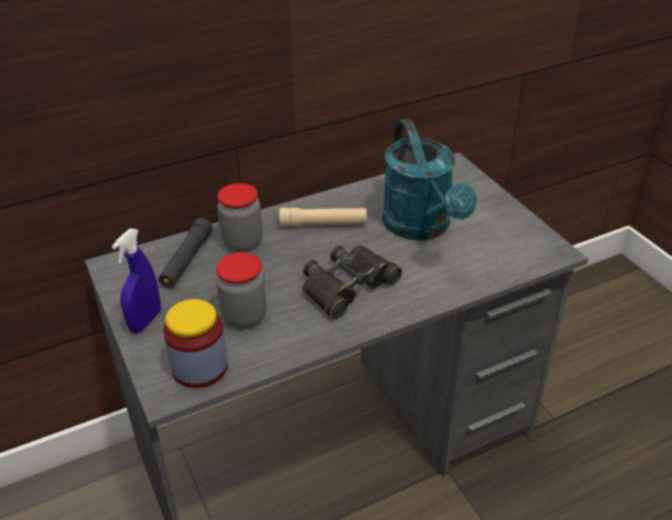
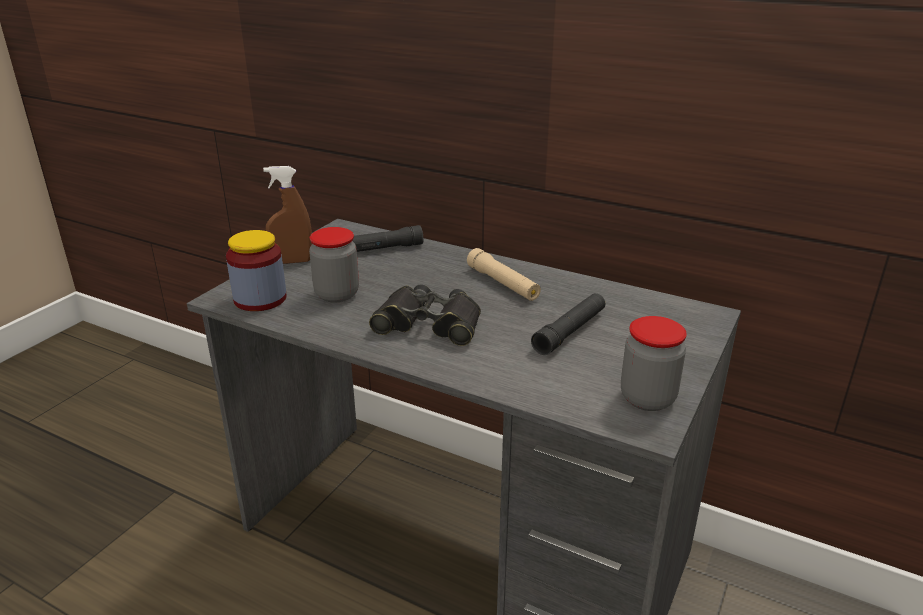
camera: 55 degrees right, 10 degrees down
blue spray bottle [112,229,161,333] -> brown spray bottle [263,166,312,264]
jar [217,183,262,252] -> jar moved to [621,316,687,411]
turquoise watering can [382,119,477,240] -> black flashlight [531,293,605,355]

